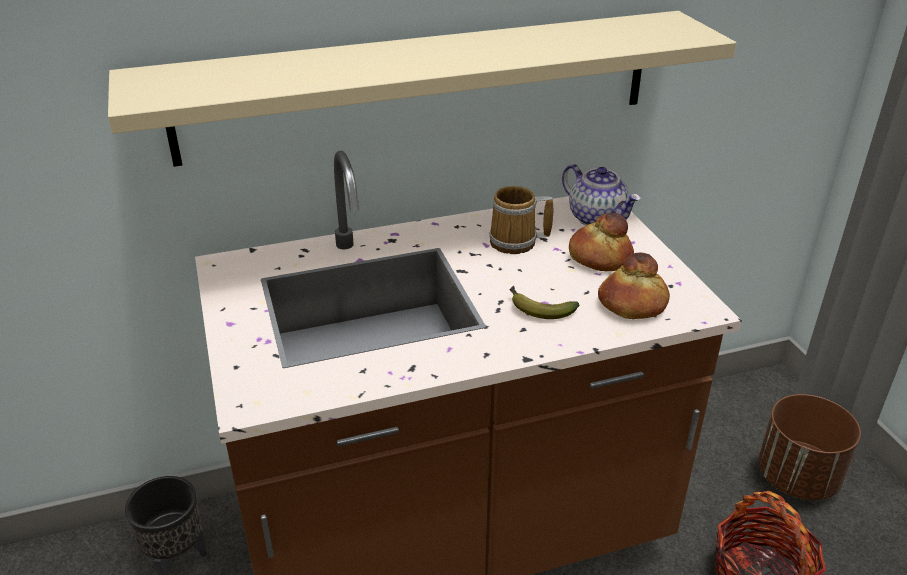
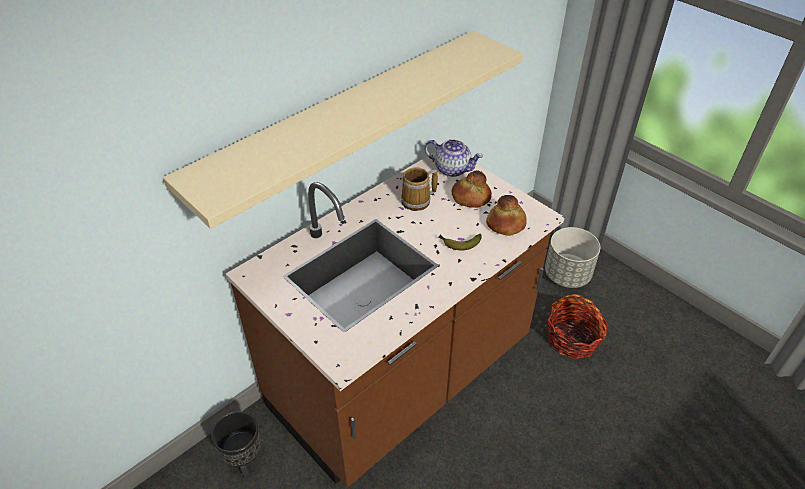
camera: 25 degrees left, 10 degrees up
brown planter [758,394,861,500] -> grey planter [545,227,600,288]

